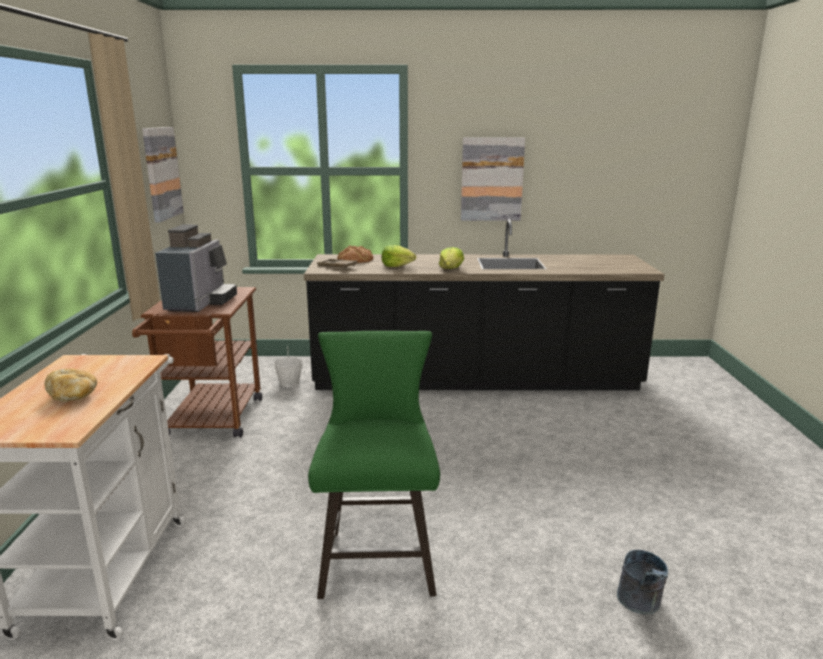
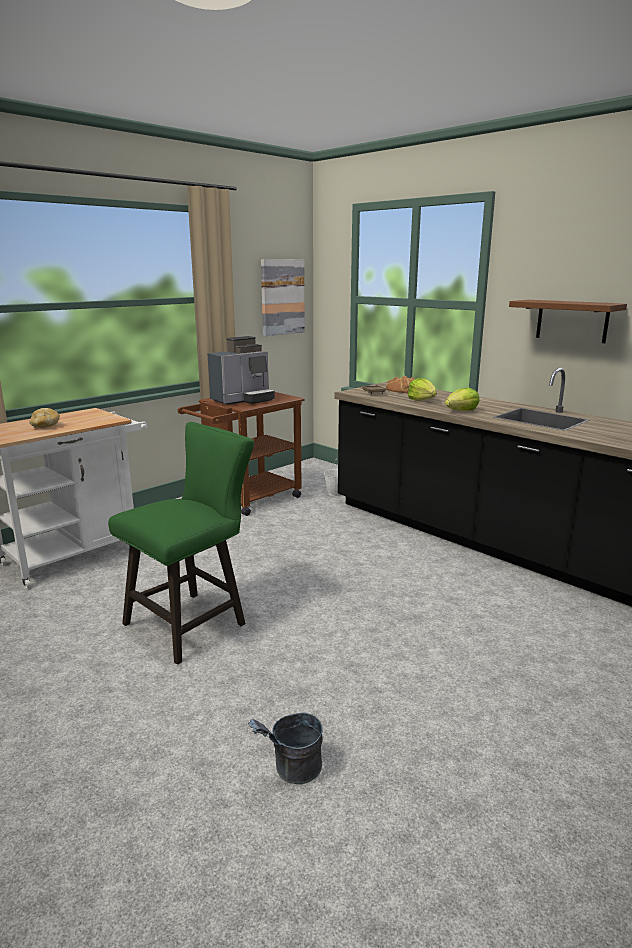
camera: 45 degrees right, 0 degrees up
picture [461,137,525,221] -> brown shelf [509,300,627,343]

